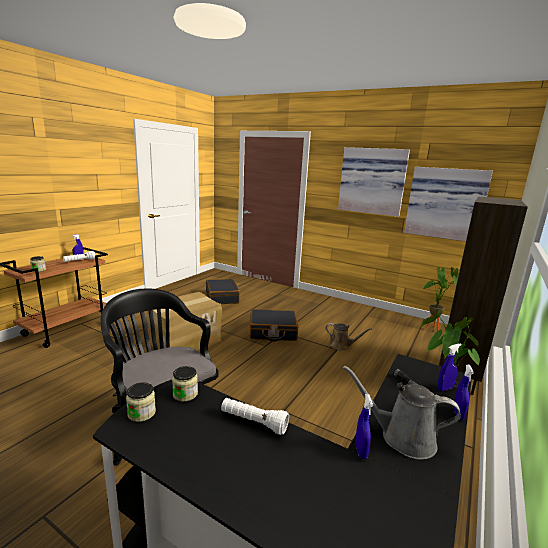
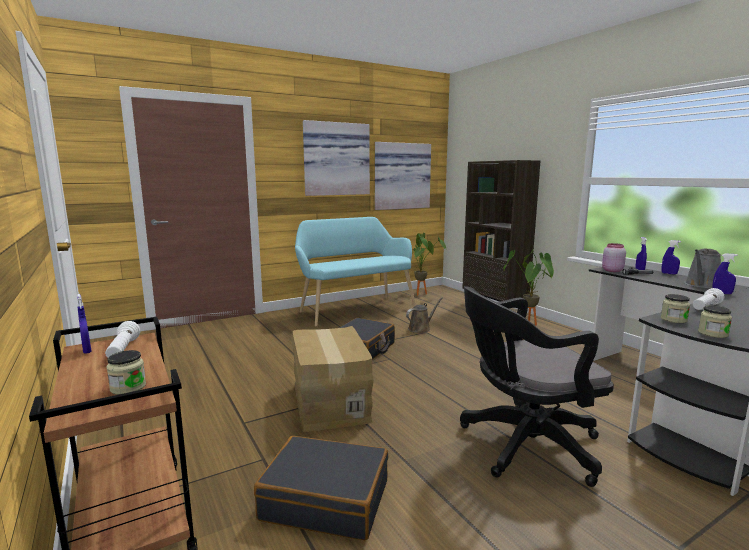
camera: 60 degrees left, 5 degrees down
black suitcase [206,279,240,304] -> black suitcase moved to [254,436,388,540]
none -> turquoise bench [295,217,416,327]
none -> pink jar [602,243,626,272]

